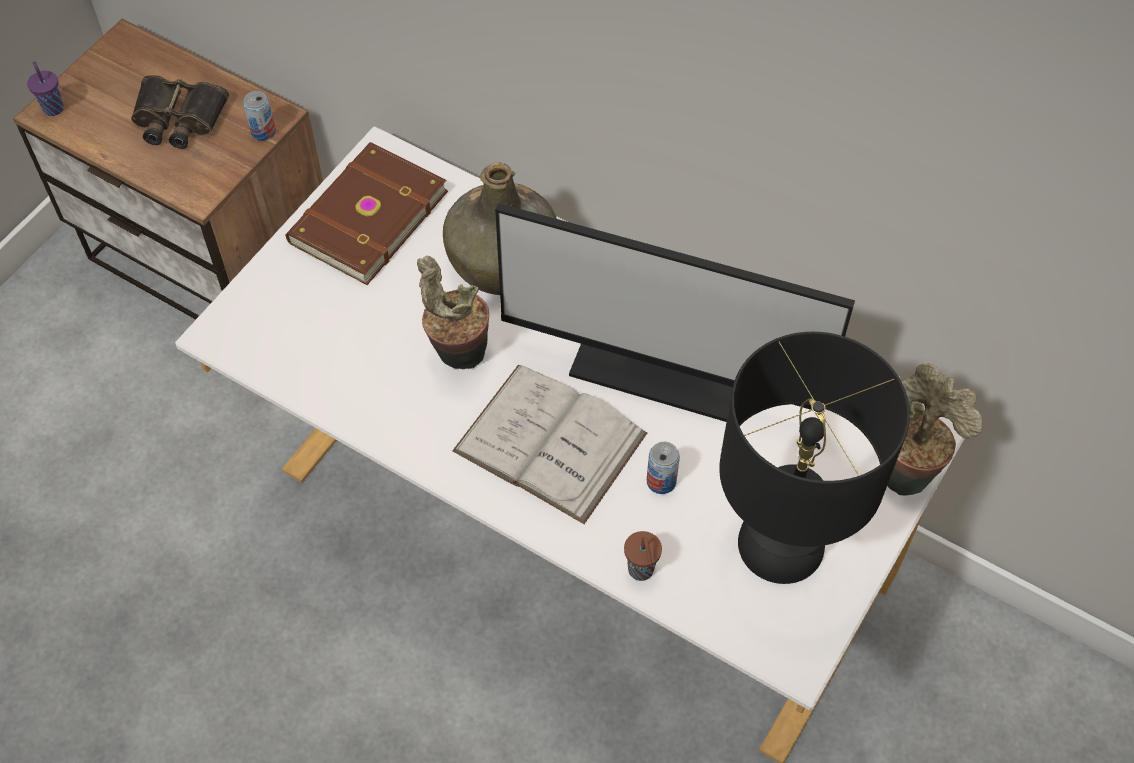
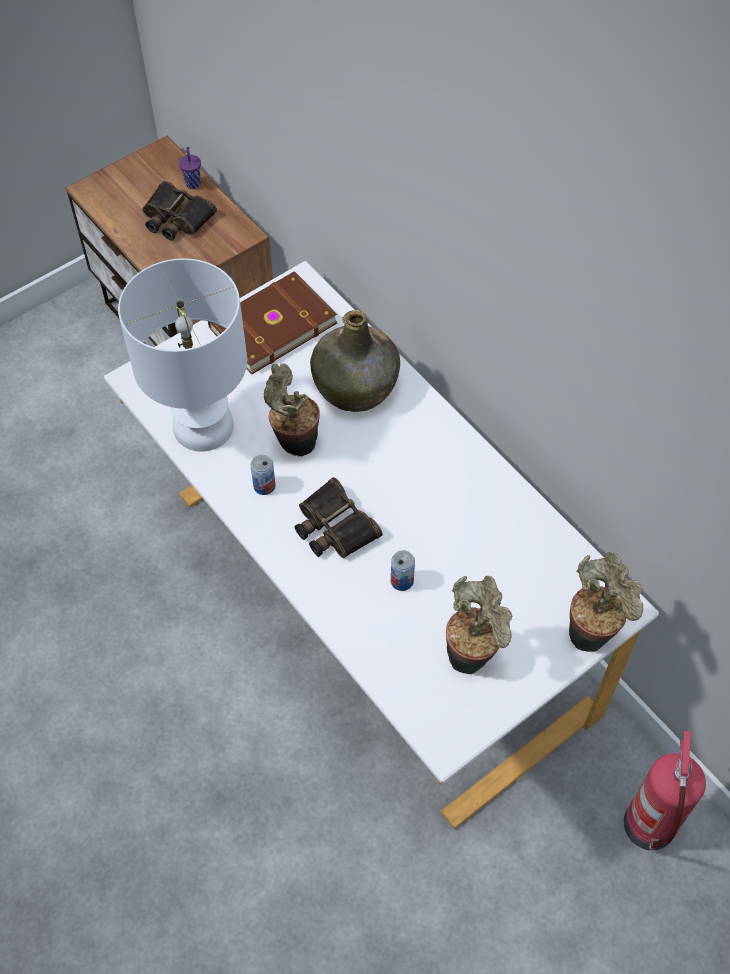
camera: 20 degrees right, 0 degrees up
purple cup [27,61,64,116] -> purple cup moved to [179,147,201,189]
can [243,91,276,141] -> can moved to [250,455,276,495]
white book [452,365,647,524] -> binoculars [294,477,383,559]
monitor [495,203,855,422] -> none
brown cup [624,531,662,581] -> none
black table lamp [719,332,910,584] -> potted plant [446,576,512,674]
none -> white table lamp [118,258,247,451]
none -> fire extinguisher [623,730,706,850]

